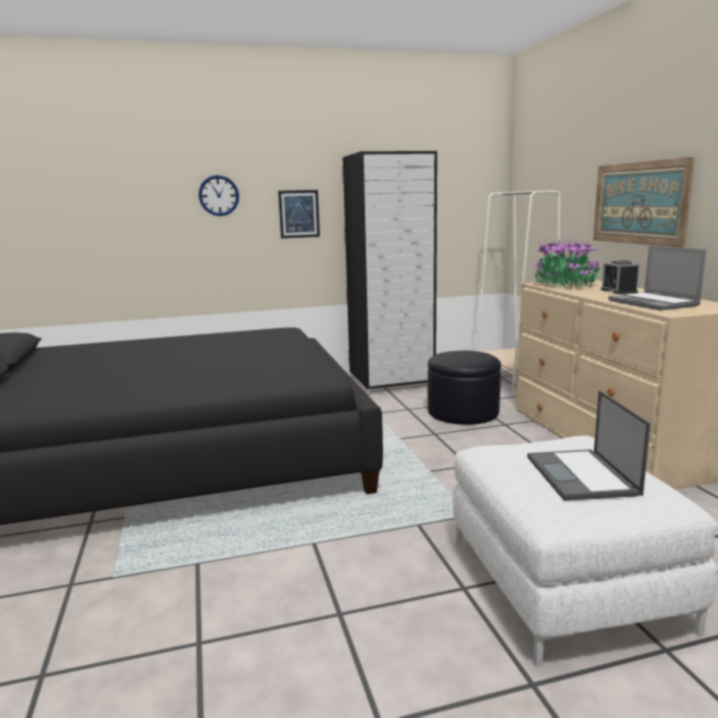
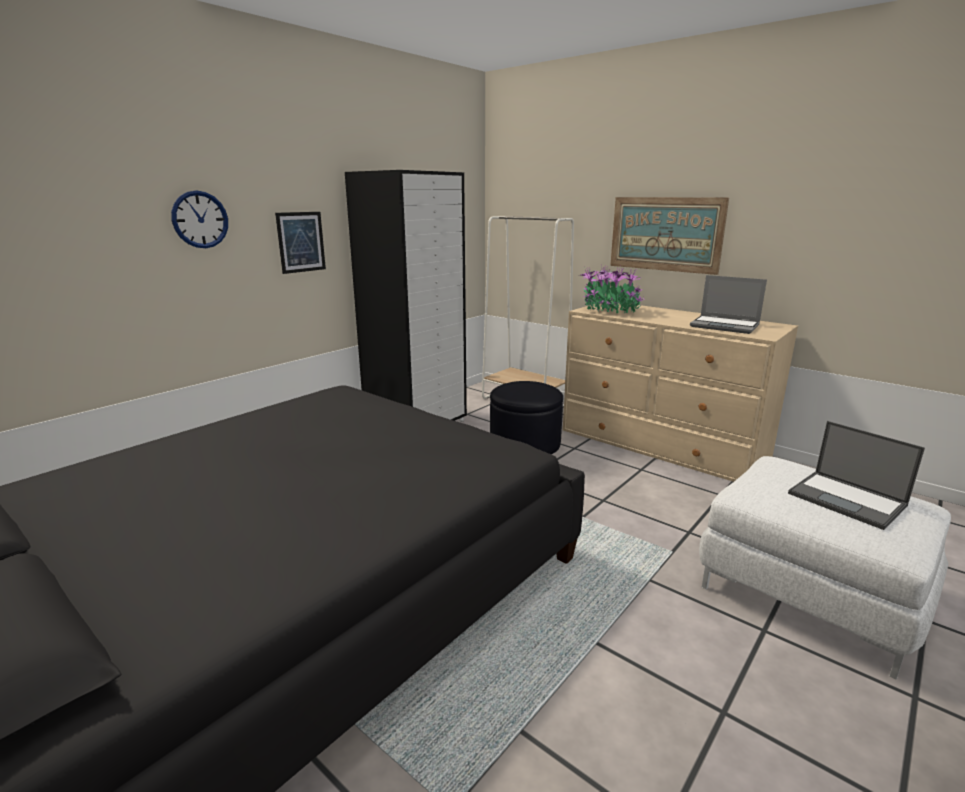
camera: 35 degrees left, 5 degrees up
alarm clock [601,260,639,294] -> none

